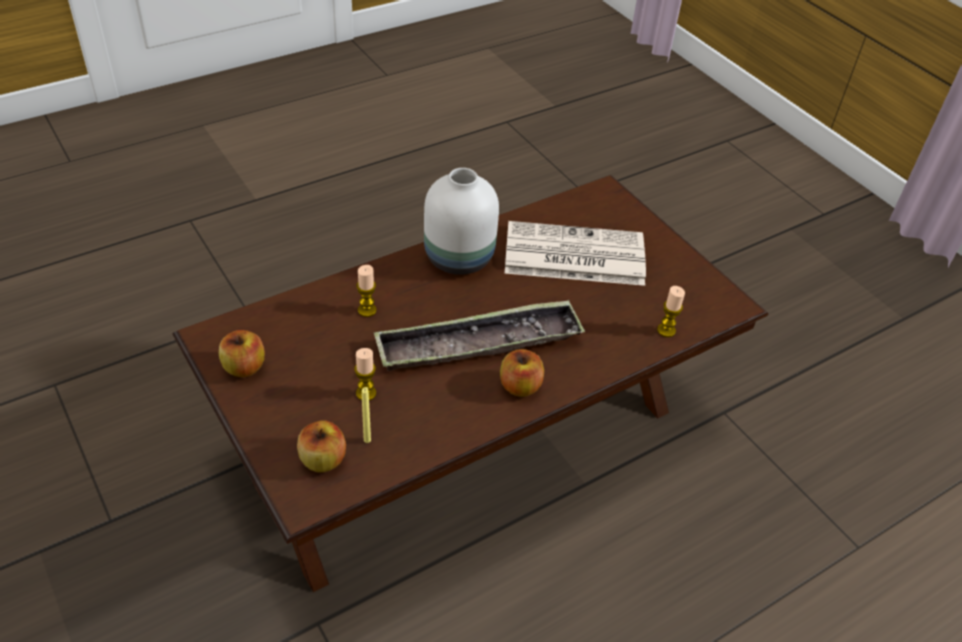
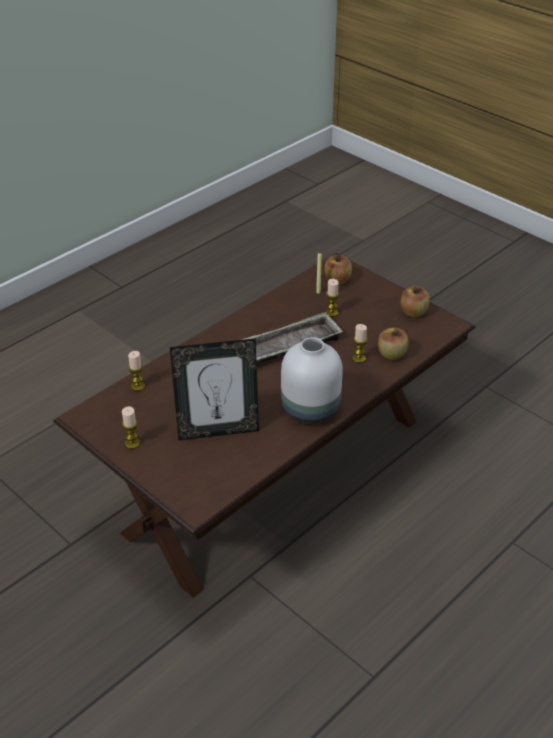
camera: 170 degrees right, 5 degrees down
apple [500,349,544,397] -> apple moved to [378,328,408,360]
newspaper [505,221,646,286] -> picture frame [170,338,259,440]
none -> candle [122,406,140,449]

